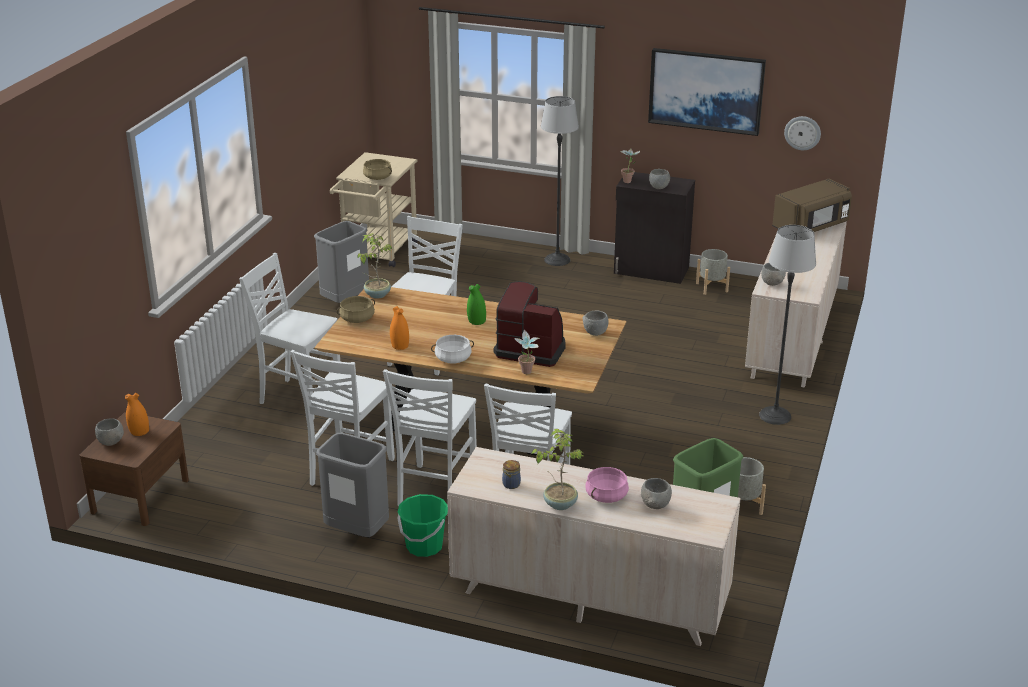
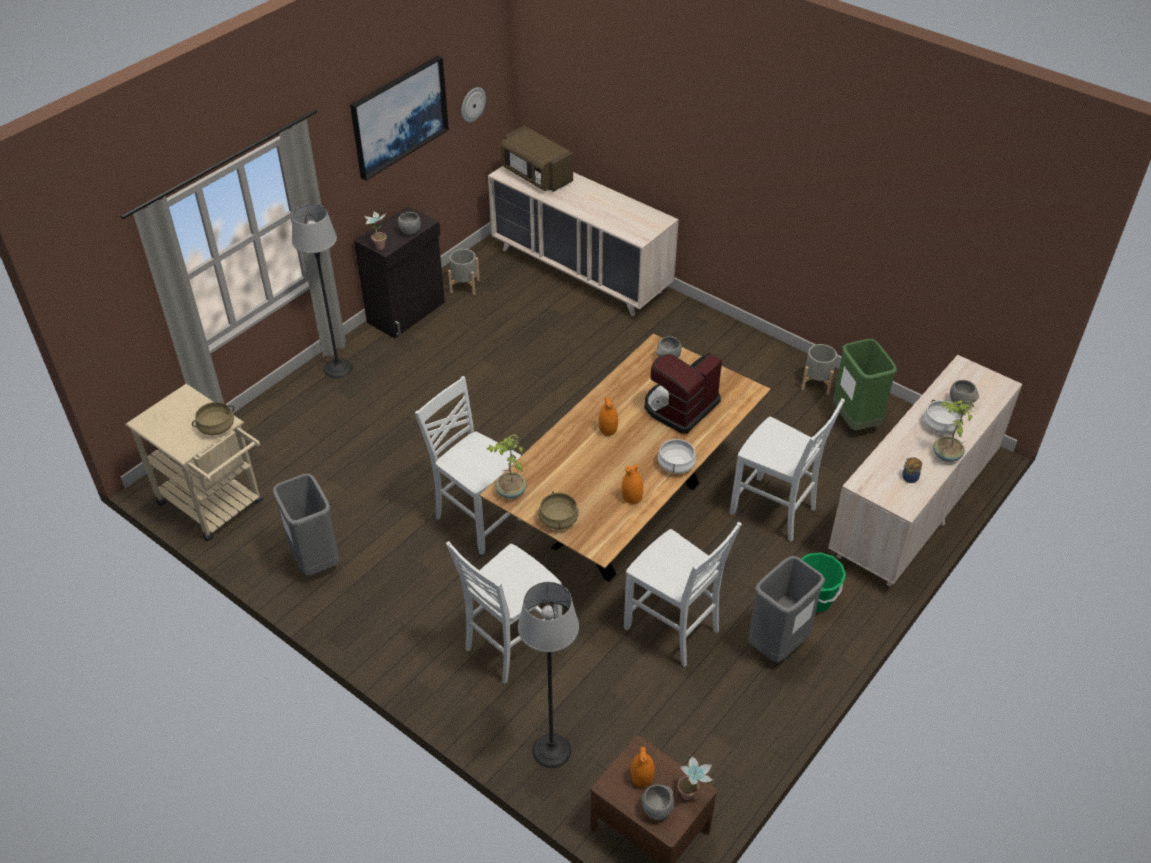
camera: 70 degrees left, 15 degrees up
white chair [383,369,477,506] -> none
green vase [467,284,486,325] -> orange vase [599,397,618,436]
potted plant [514,330,540,374] -> potted plant moved to [678,757,714,800]
pink cooking pot [585,467,629,503] -> white cooking pot [923,400,962,434]
floor lamp [759,225,816,425] -> floor lamp moved to [518,582,579,768]
grey bowl [761,263,786,286] -> none
brown microwave [772,179,852,232] -> brown microwave turned 150 degrees clockwise [501,126,573,192]

